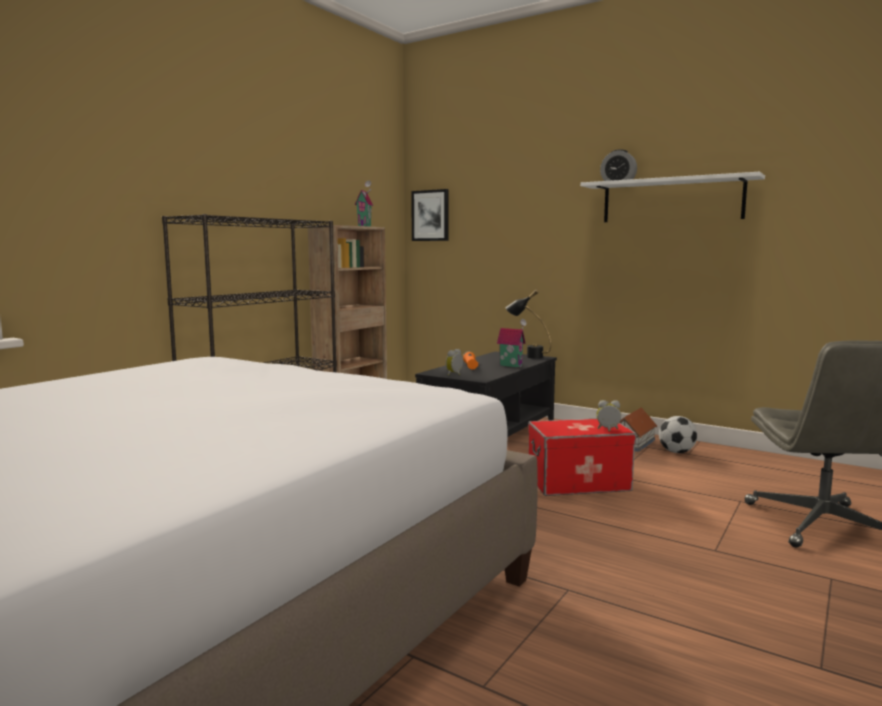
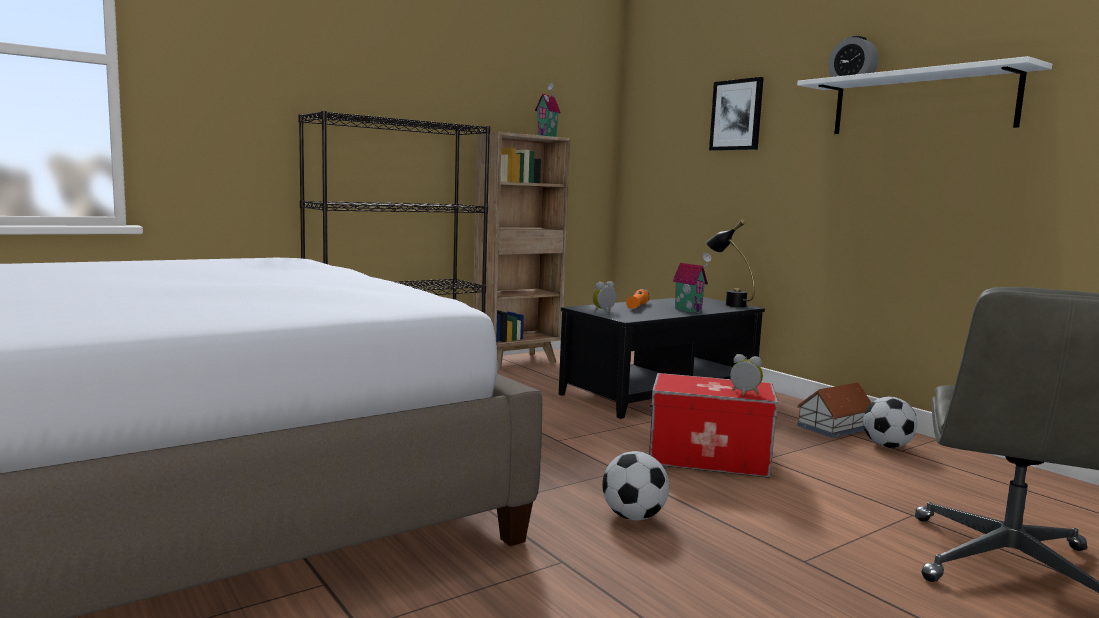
camera: 20 degrees right, 0 degrees up
picture [411,189,449,241] -> picture moved to [709,77,764,151]
none -> football [602,451,669,520]

